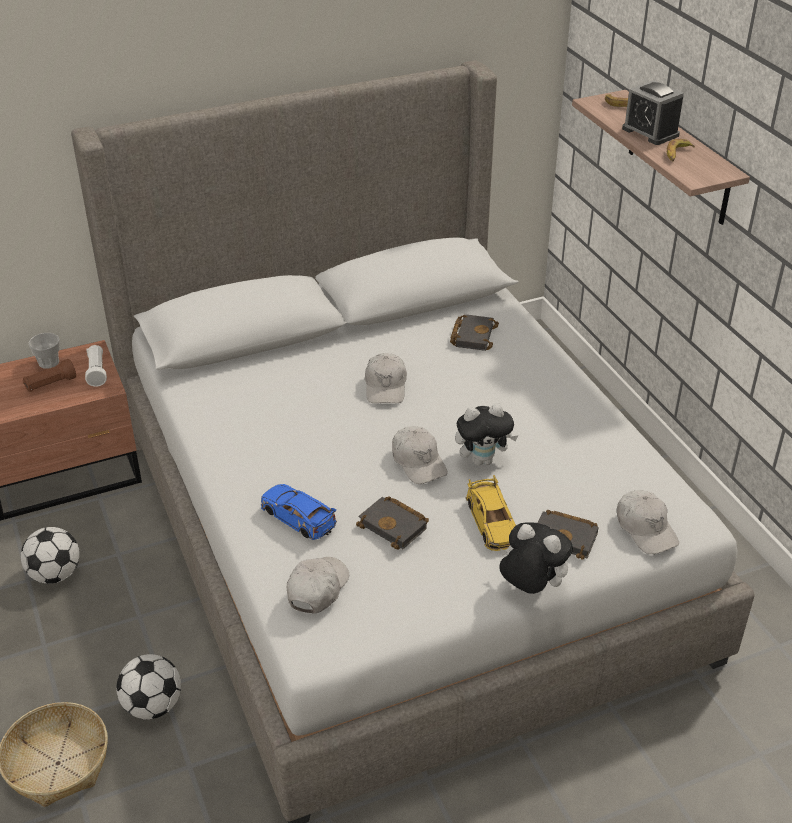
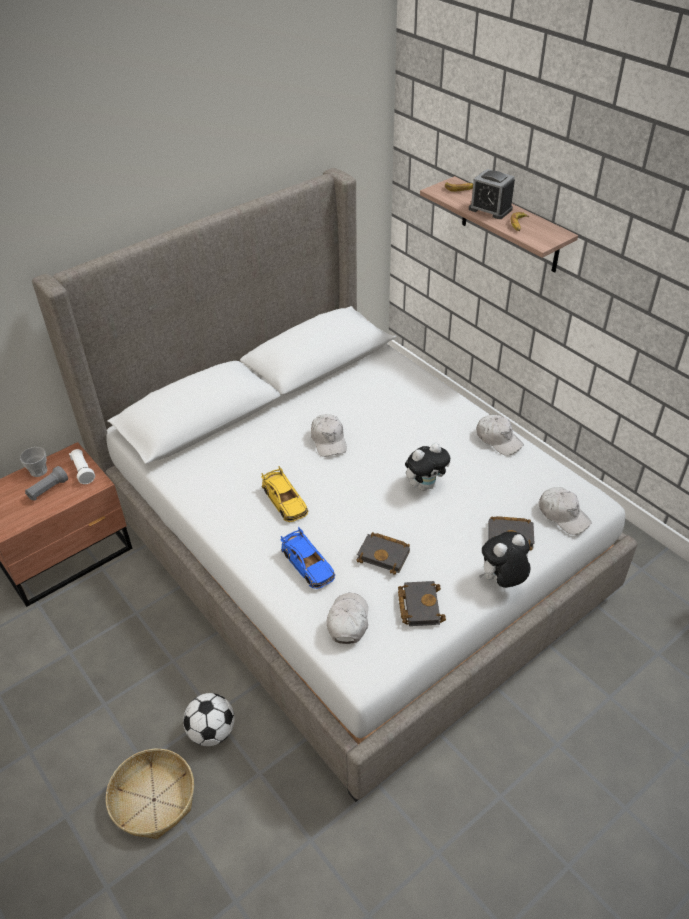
camera: 15 degrees left, 5 degrees up
football [21,527,80,584] -> none
brown flashlight [23,359,76,392] -> grey flashlight [25,466,68,501]
blue toy car [261,484,337,540] -> blue toy car turned 150 degrees counterclockwise [281,527,335,589]
white cap [392,426,448,484] -> white cap moved to [477,415,524,456]
black book [450,314,499,351] -> black book moved to [398,581,446,626]
yellow toy car [466,475,516,551] -> yellow toy car moved to [261,466,308,522]
plush toy [499,522,573,594] -> plush toy turned 45 degrees counterclockwise [479,531,531,588]

